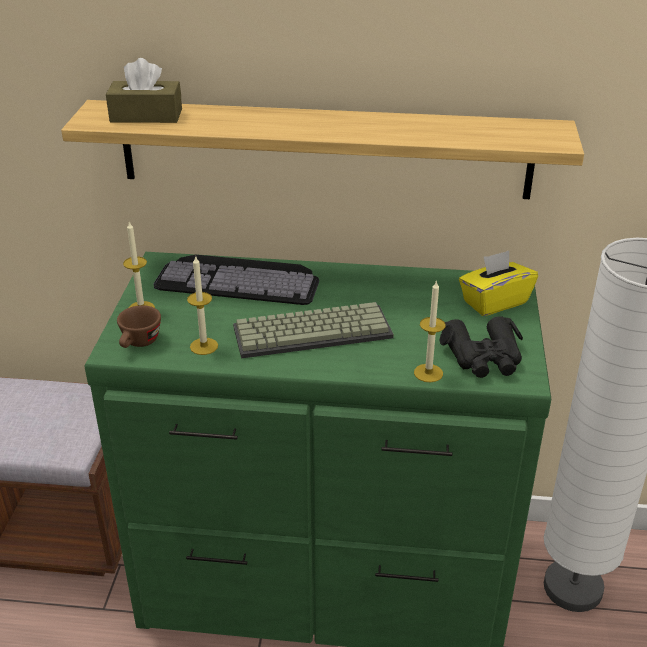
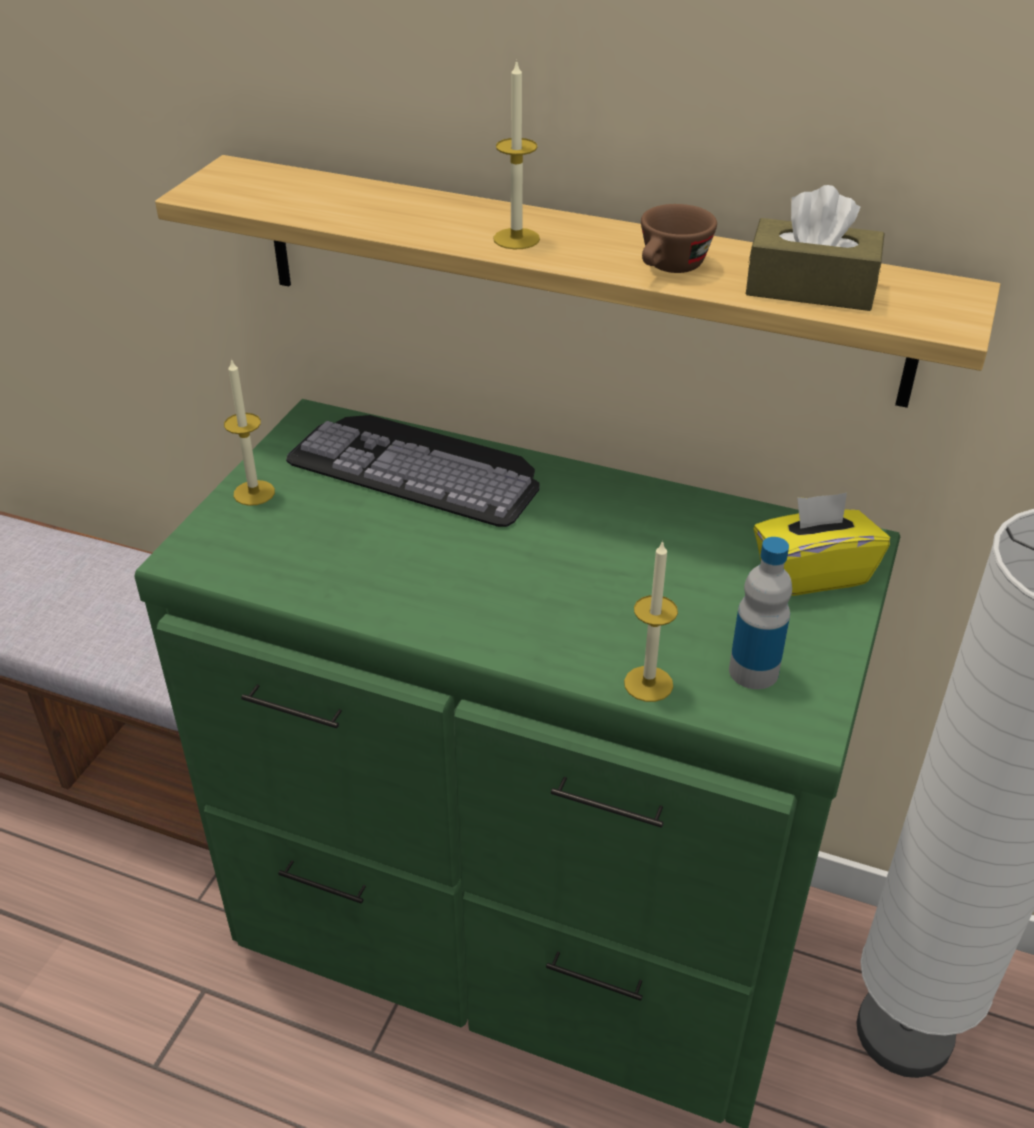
camera: 15 degrees right, 5 degrees up
brown tissue box [106,58,182,123] -> brown tissue box moved to [746,185,885,311]
brown cup [117,305,161,348] -> brown cup moved to [641,204,717,273]
candle [187,255,218,355] -> candle moved to [493,59,540,249]
keyboard [233,302,394,358] -> none
black binoculars [440,316,523,378] -> bottle [729,537,792,689]

